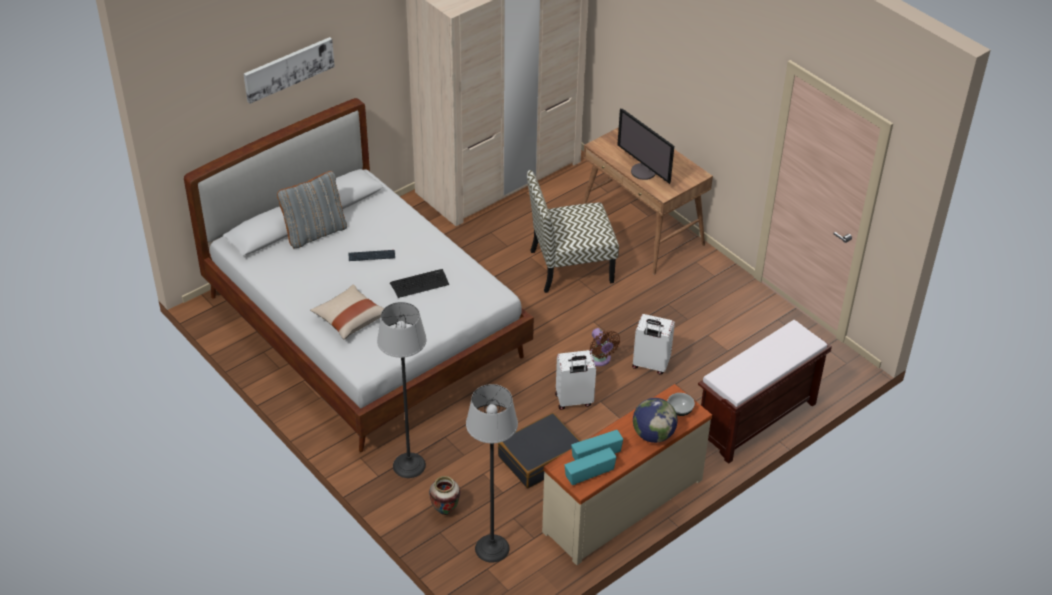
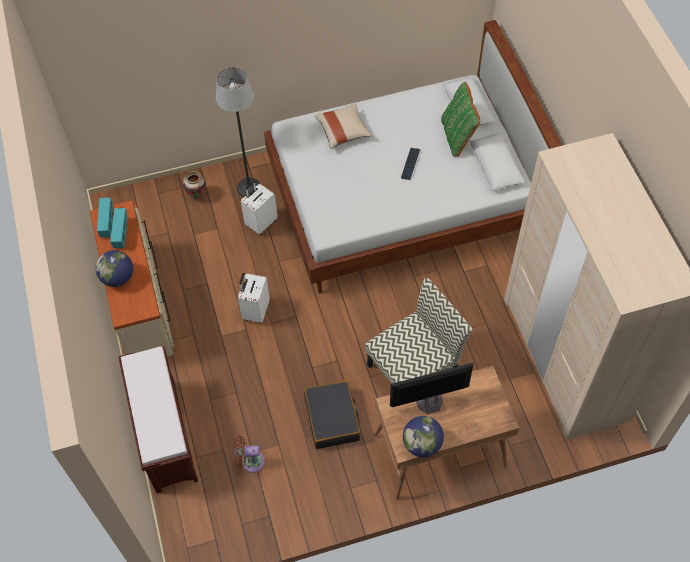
camera: 115 degrees right, 15 degrees up
picture [244,37,335,104] -> none
grey pillow [277,171,347,248] -> green pillow [441,82,480,157]
keyboard [390,269,449,298] -> none
floor lamp [466,384,518,563] -> none
black suitcase [498,413,580,488] -> black suitcase moved to [304,380,361,449]
chair [527,170,619,293] -> chair turned 45 degrees clockwise [365,278,472,384]
brown fan [590,328,620,366] -> brown fan moved to [234,436,265,473]
white suitcase [632,314,675,374] -> white suitcase moved to [241,181,278,235]
bowl [667,393,695,416] -> none
none -> globe [403,416,444,458]

